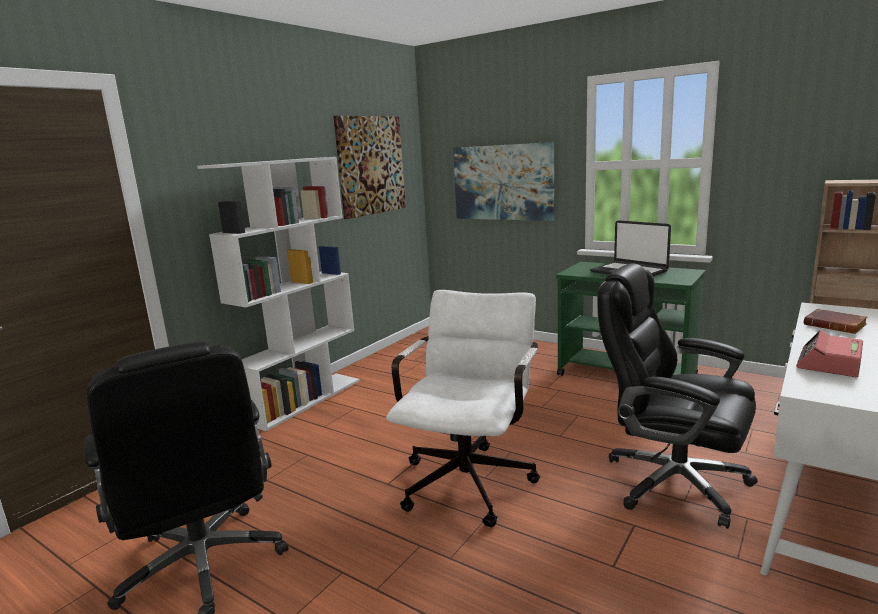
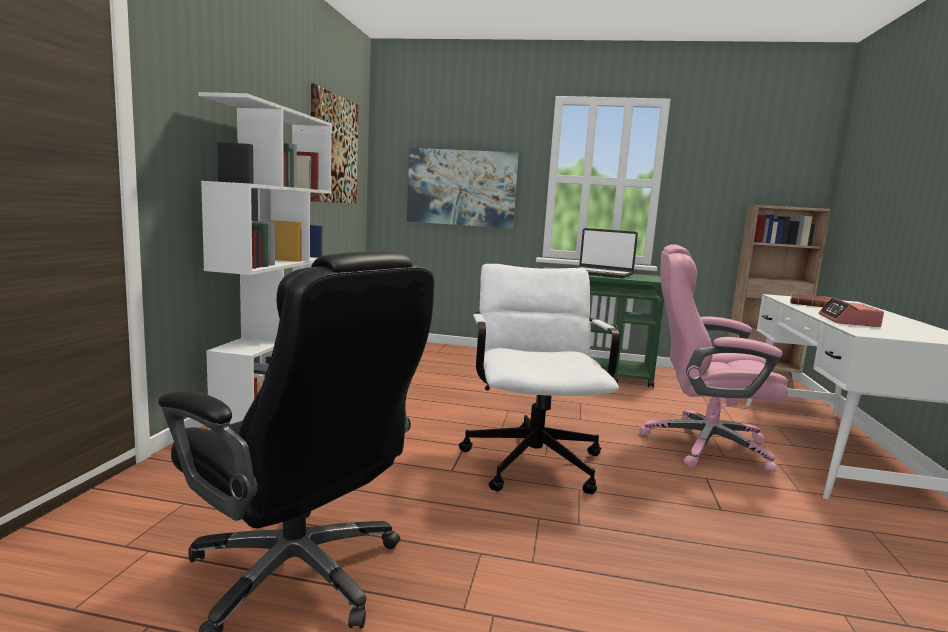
camera: 25 degrees left, 5 degrees down
black office chair [597,264,758,529] -> pink office chair [639,245,788,472]

